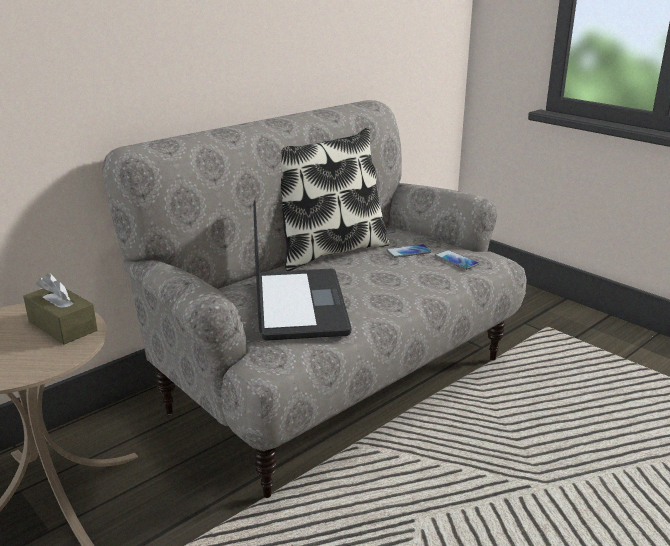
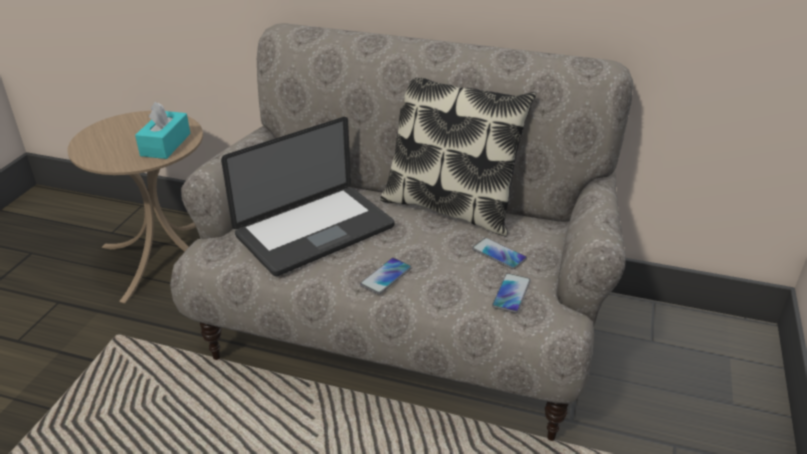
camera: 60 degrees right, 10 degrees up
brown tissue box [23,273,98,344] -> turquoise tissue box [135,101,191,159]
none -> phone [360,258,412,294]

